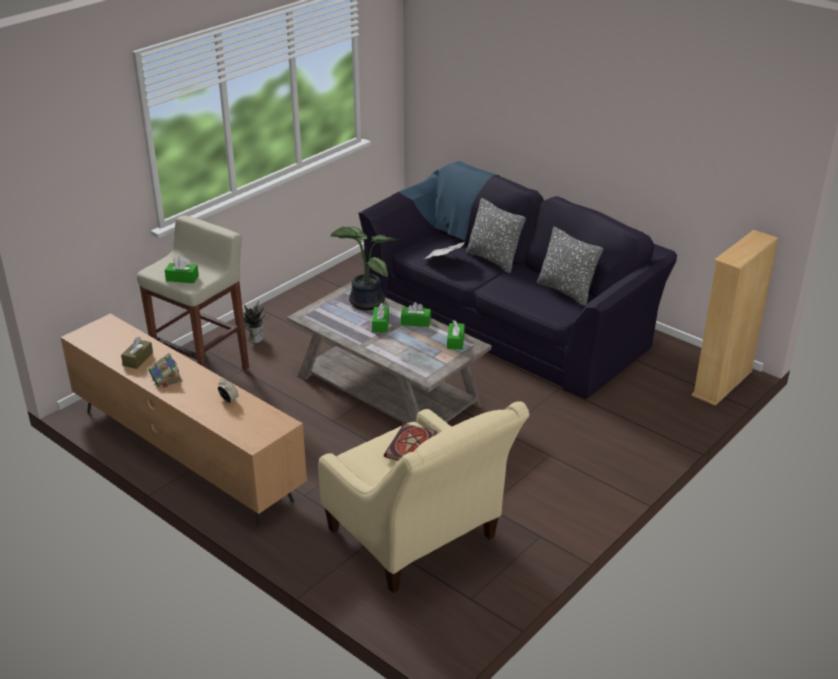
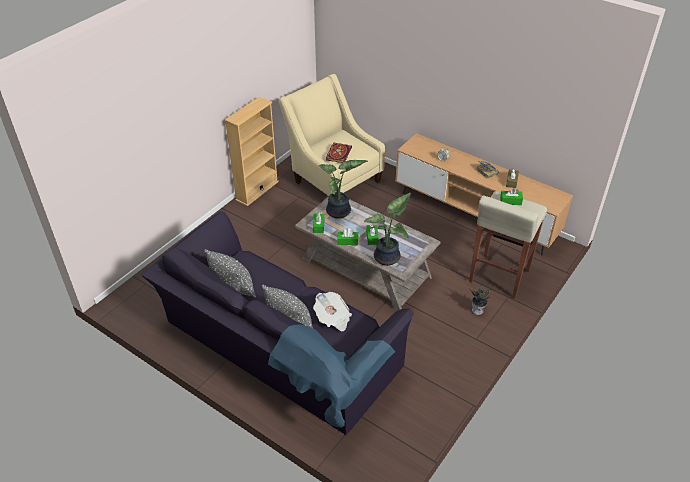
camera: 175 degrees right, 10 degrees up
beige bookcase [691,230,779,406] -> beige bookcase moved to [224,97,279,206]
none -> potted plant [319,160,368,219]

